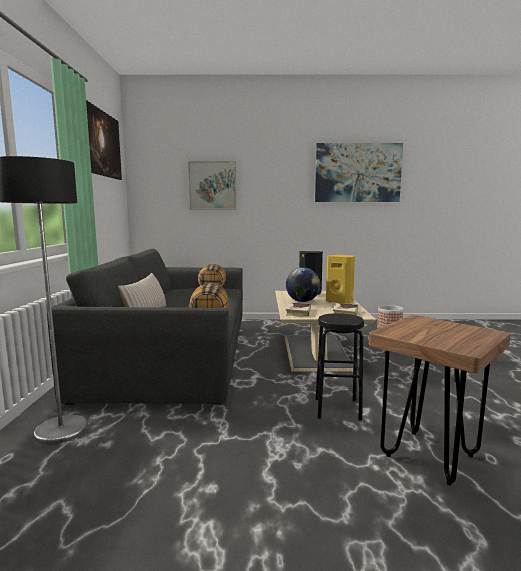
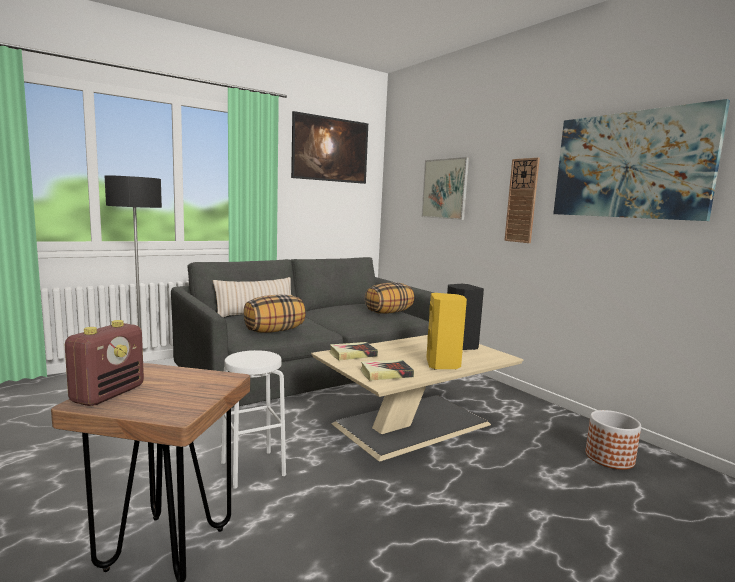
camera: 55 degrees right, 0 degrees up
globe [286,267,321,302] -> none
black stool [316,313,364,421] -> white stool [221,350,286,489]
none -> radio [65,320,144,406]
none -> wall clock [504,158,540,243]

